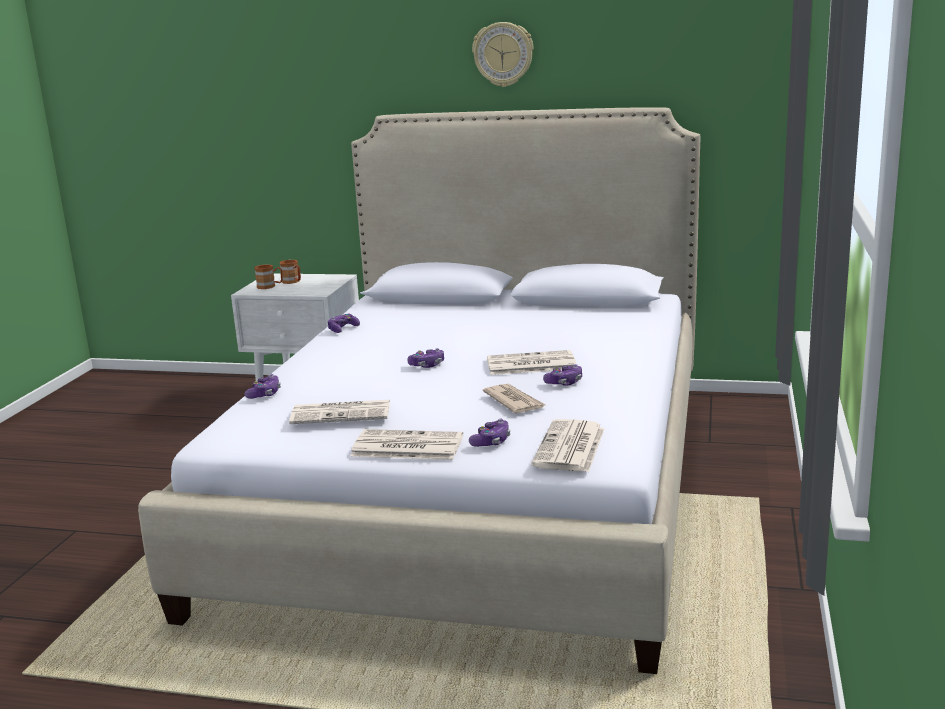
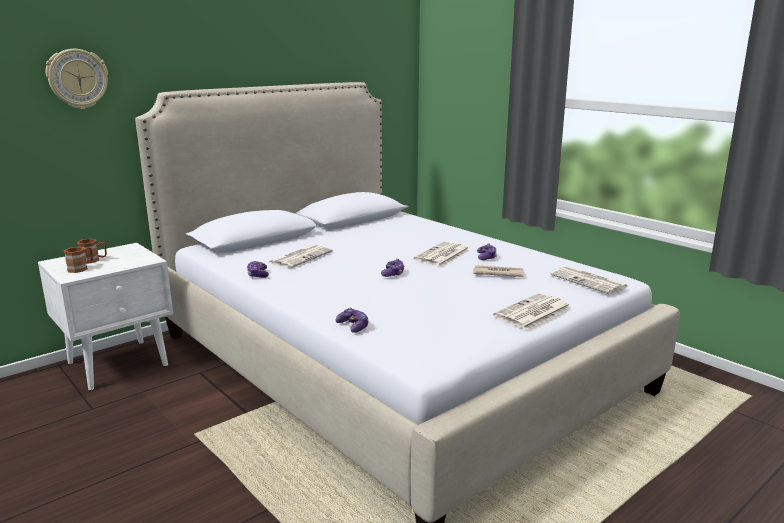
camera: 55 degrees left, 0 degrees up
newspaper [289,400,390,424] -> newspaper moved to [269,245,333,268]
game controller [469,419,510,447] -> none
wall clock [472,22,534,87] -> wall clock moved to [46,49,108,109]

